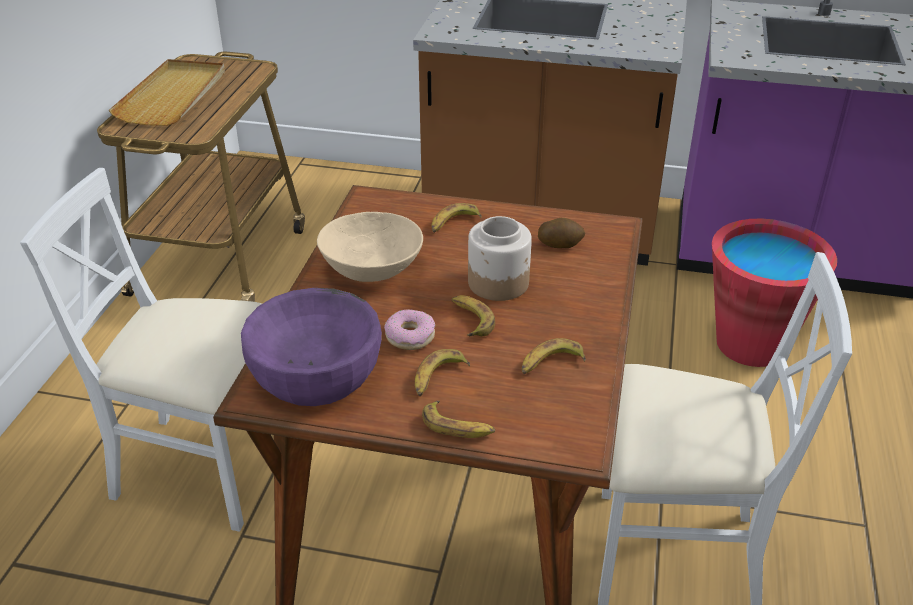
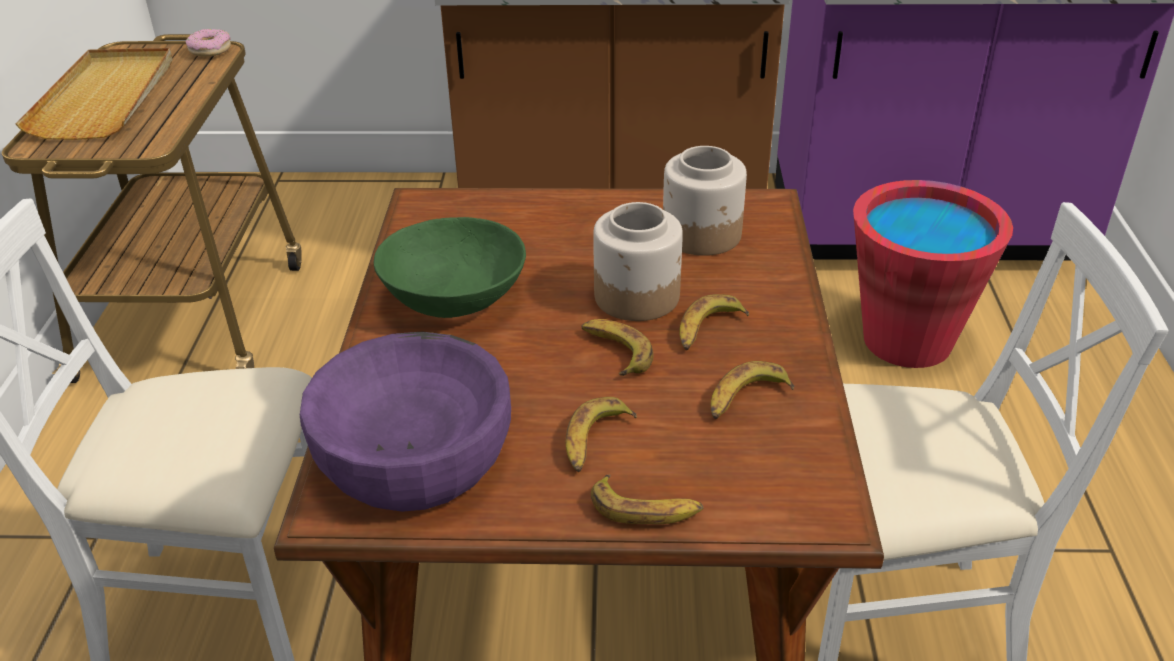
camera: 10 degrees left, 0 degrees up
beige bowl [317,212,423,282] -> green bowl [374,217,526,318]
donut [384,309,435,350] -> donut moved to [186,29,231,57]
banana [432,203,482,233] -> banana moved to [679,294,749,350]
potato [538,218,585,248] -> jar [663,146,747,256]

